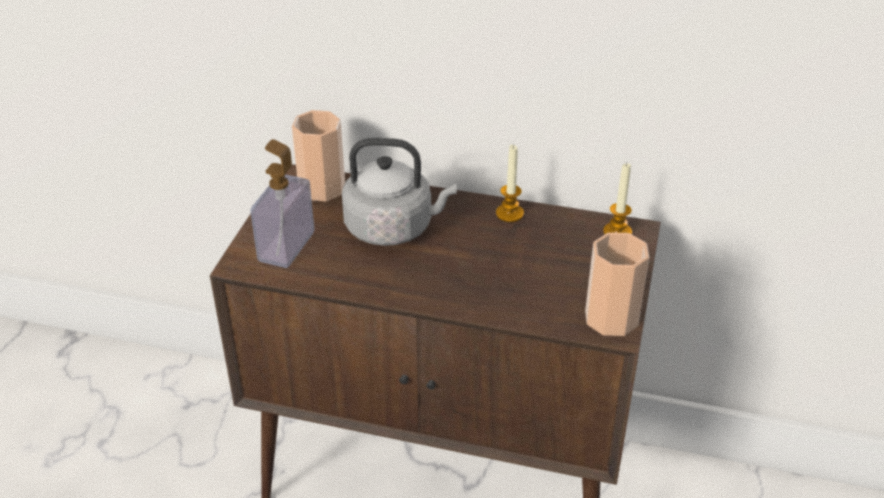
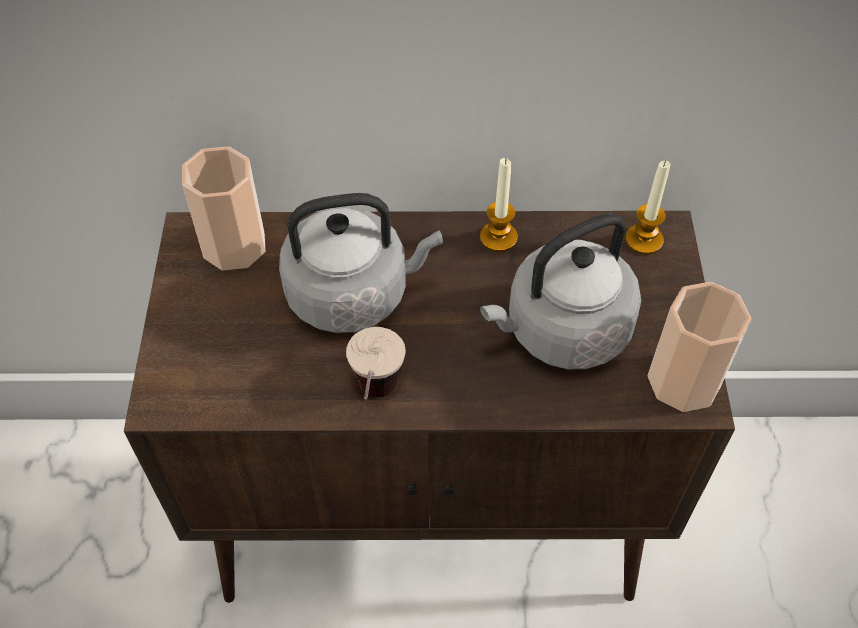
camera: 15 degrees left, 15 degrees up
soap dispenser [250,139,314,268] -> none
none -> cup [346,327,406,400]
none -> grey kettle [480,213,641,369]

